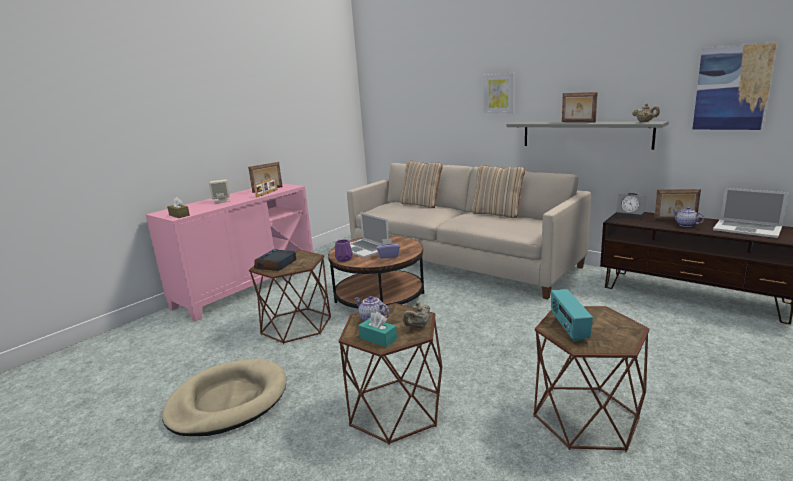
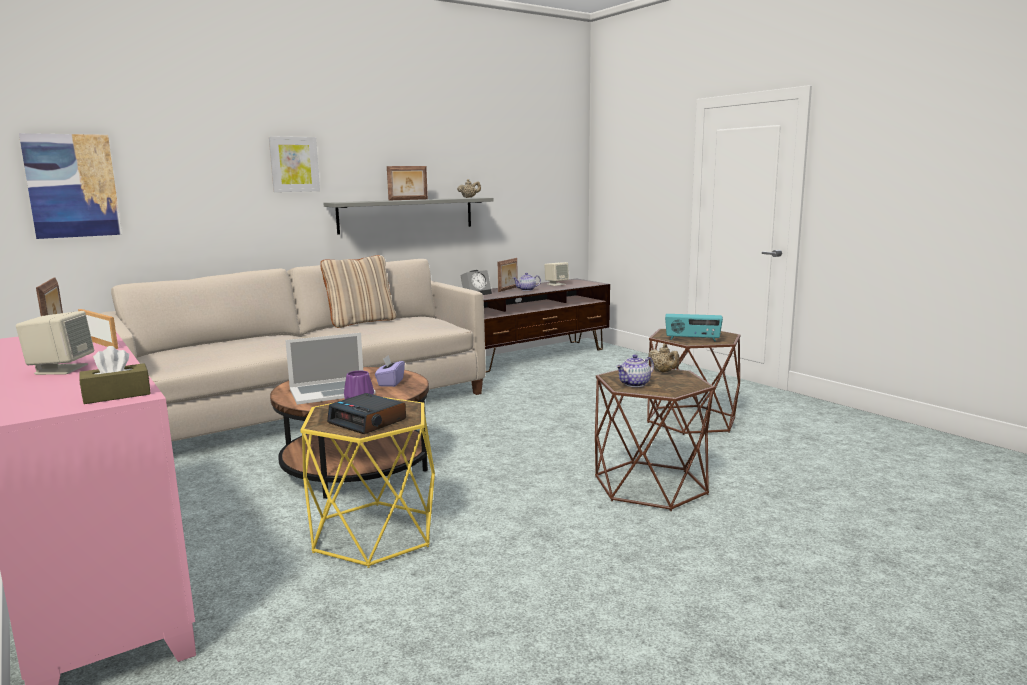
camera: 75 degrees left, 5 degrees down
beige dog bed [162,359,286,436] -> none
brown side table [249,250,331,344] -> yellow side table [300,397,435,568]
turquoise tissue box [358,312,397,347] -> none
beige pillow [400,160,443,208] -> none
picture [692,42,777,130] -> picture moved to [19,133,122,239]
laptop [713,188,789,238] -> beige speaker [544,262,569,286]

